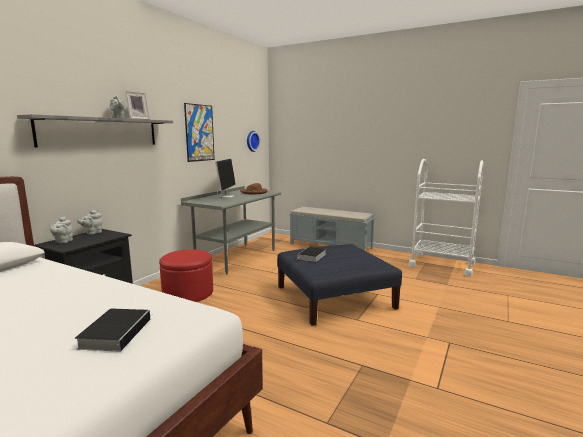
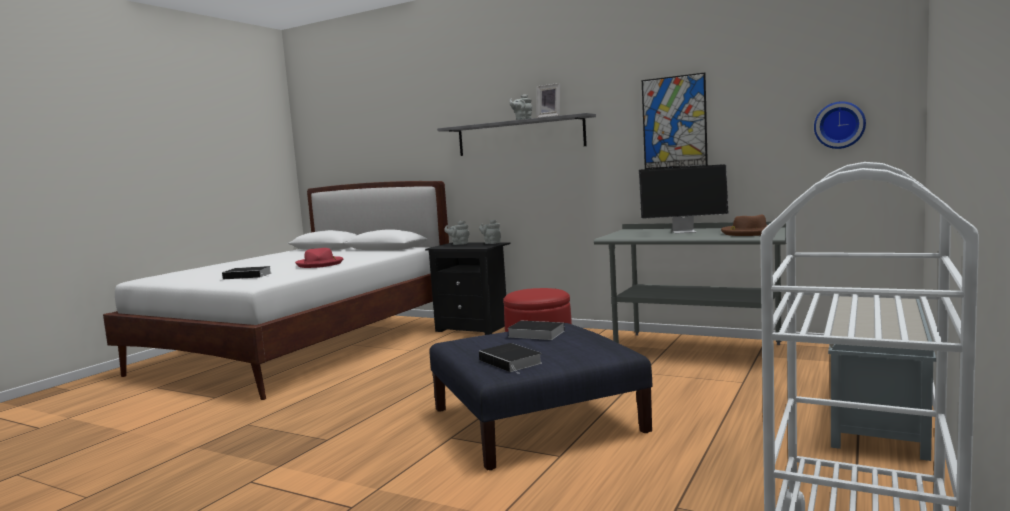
camera: 90 degrees right, 5 degrees down
none -> red hat [295,248,343,268]
none -> book [479,343,542,374]

